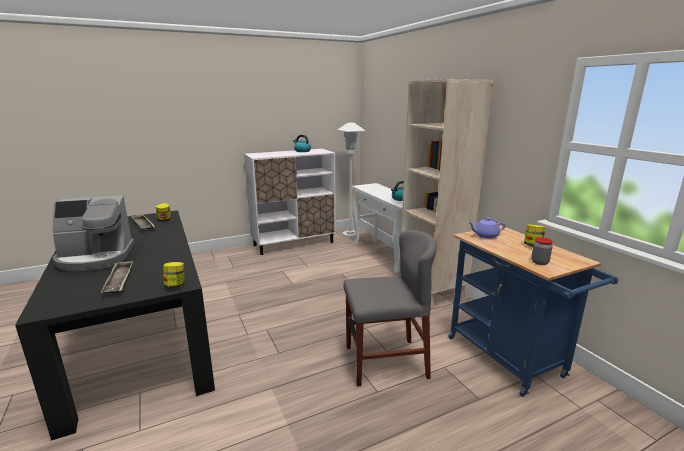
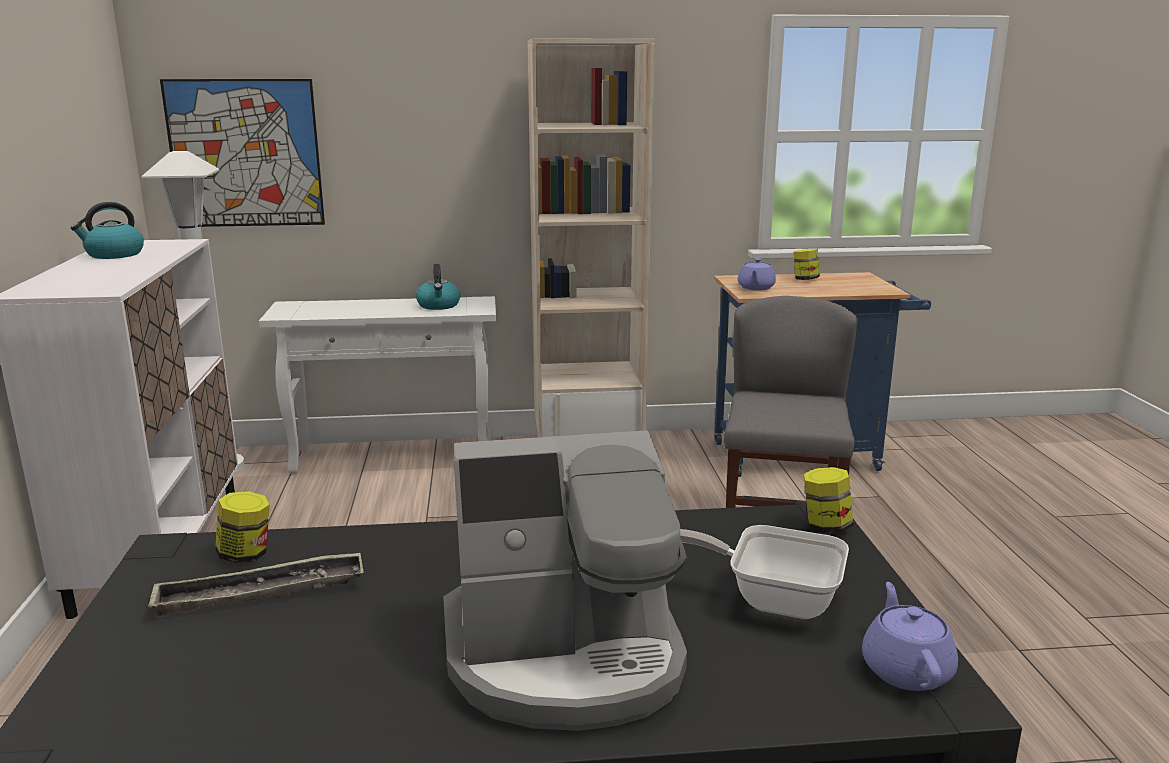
camera: 70 degrees left, 0 degrees up
coffee machine [53,195,135,271] -> coffee machine turned 75 degrees clockwise [443,430,687,731]
tray [101,261,133,294] -> frying pan [680,525,849,619]
jar [531,237,553,265] -> none
none -> picture [160,79,325,227]
none -> purple teapot [862,582,958,691]

